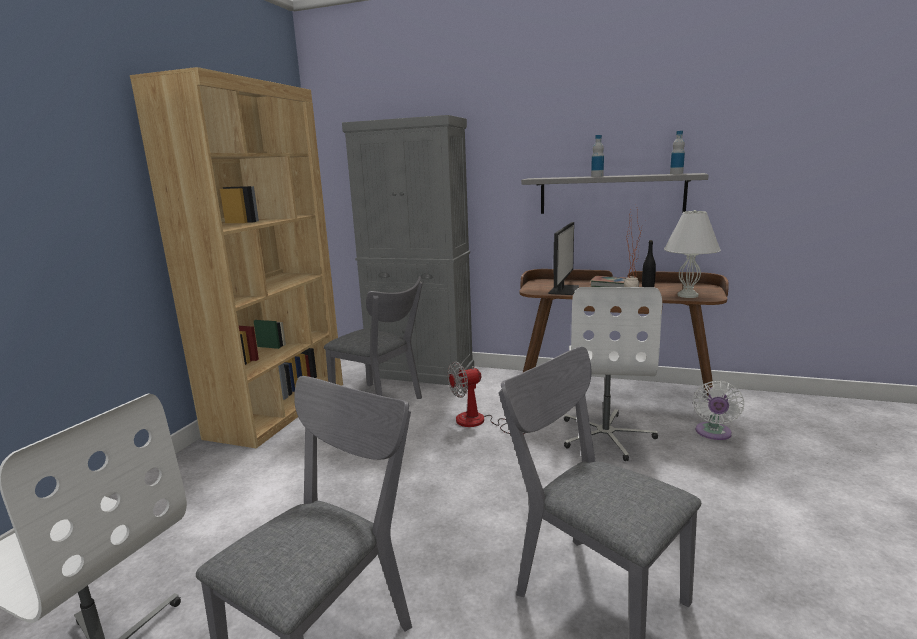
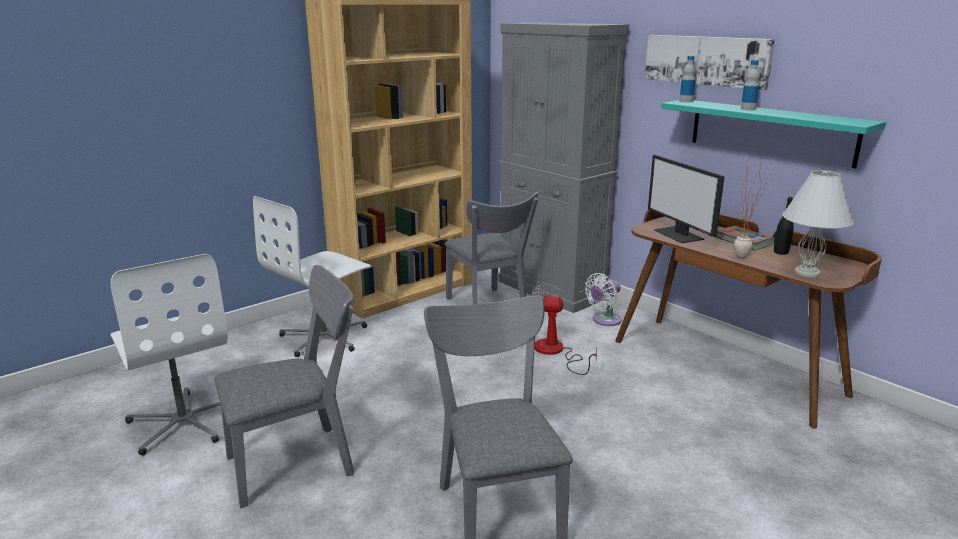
camera: 30 degrees right, 5 degrees up
grey shelf [521,173,709,214] -> turquoise shelf [661,100,886,169]
monitor [548,222,579,295] -> monitor turned 105 degrees clockwise [648,155,725,243]
white office chair [564,287,662,461] -> white office chair moved to [253,196,371,357]
bottle [670,131,685,174] -> bottle moved to [679,56,696,102]
white fan [693,381,744,440] -> white fan moved to [585,273,622,326]
none -> picture [645,35,775,90]

